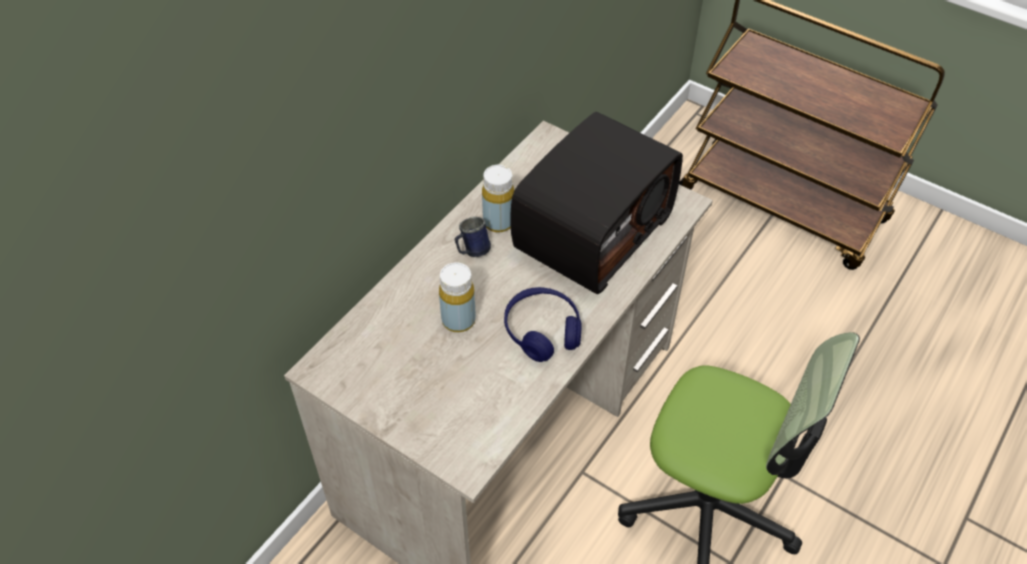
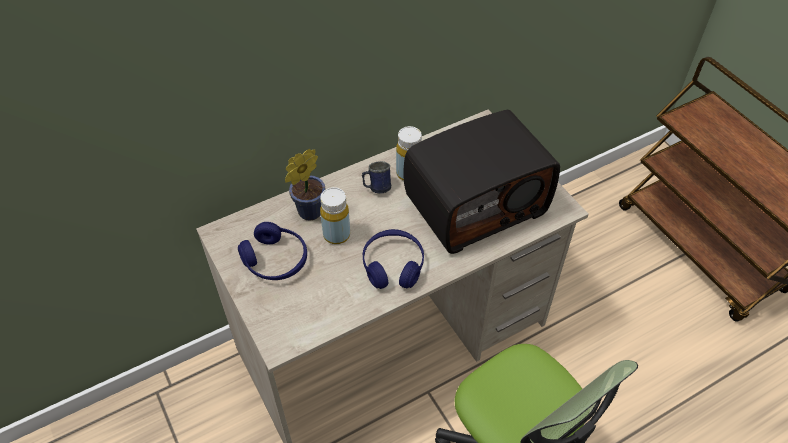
camera: 25 degrees right, 0 degrees up
none -> blue headphones [238,222,307,280]
none -> potted plant [285,149,326,220]

